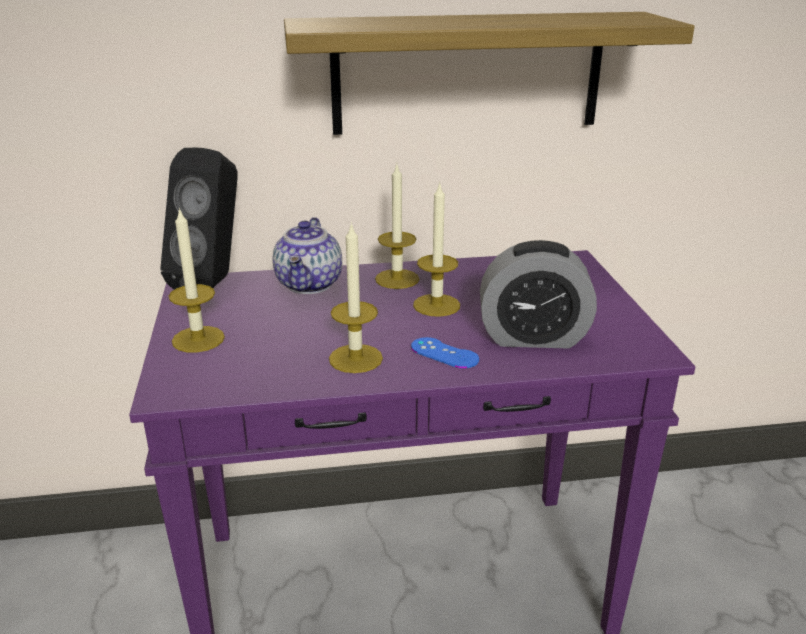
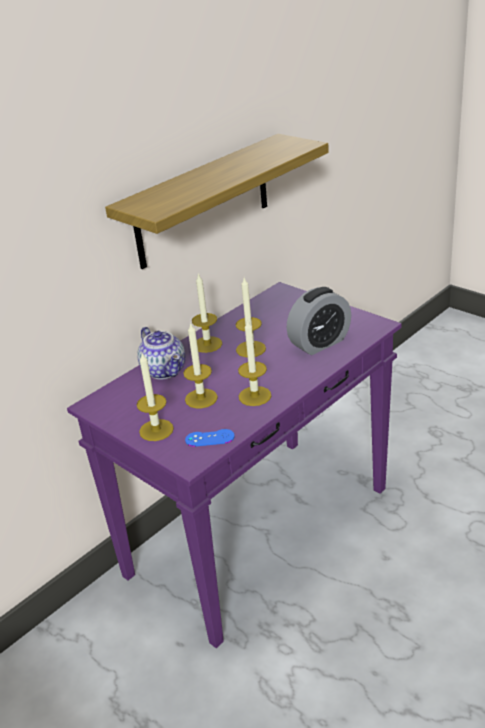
camera: 35 degrees left, 5 degrees up
black speaker [161,148,238,289] -> none
blue game controller [411,337,479,368] -> blue game controller moved to [185,429,235,447]
none -> candle [183,322,218,408]

